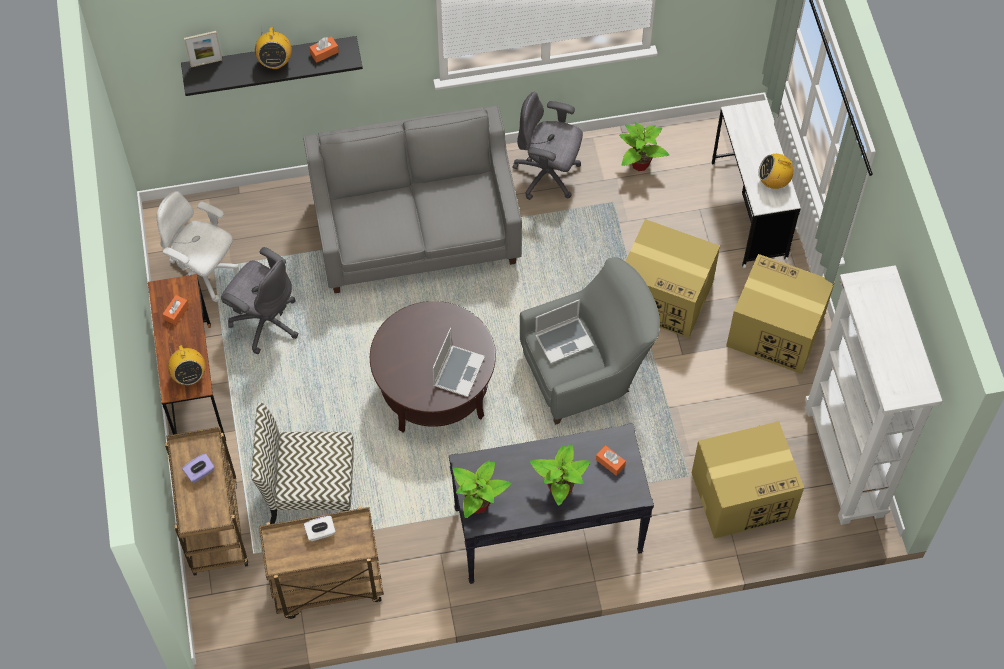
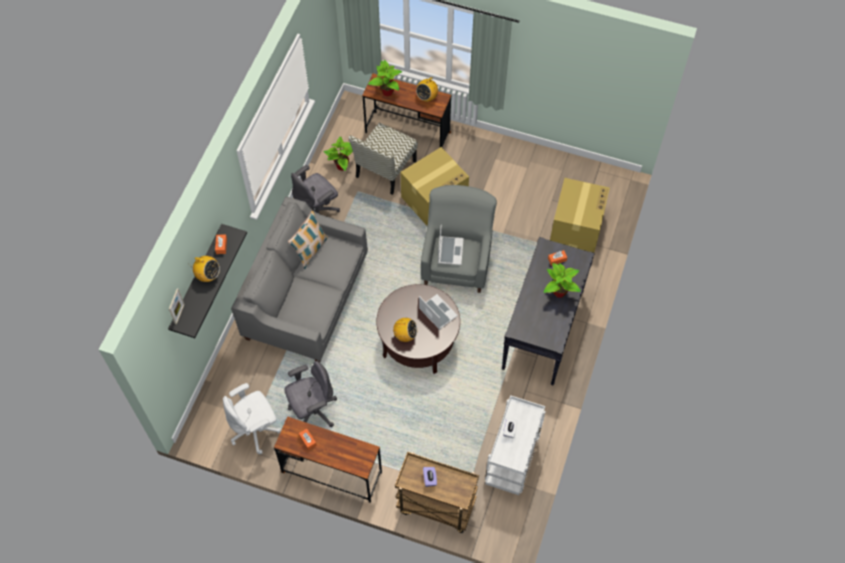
camera: 60 degrees left, 0 degrees up
radio [168,345,206,385] -> radio moved to [391,318,417,342]
chair [251,403,354,524] -> chair moved to [349,123,418,195]
brown cart [259,506,384,619] -> white cart [485,395,546,495]
potted plant [453,461,511,518] -> potted plant moved to [368,60,402,97]
white desk [712,100,801,268] -> brown desk [362,73,451,147]
cardboard box [726,254,835,374] -> none
white bookcase [805,265,942,525] -> none
none -> pillow [288,210,328,269]

